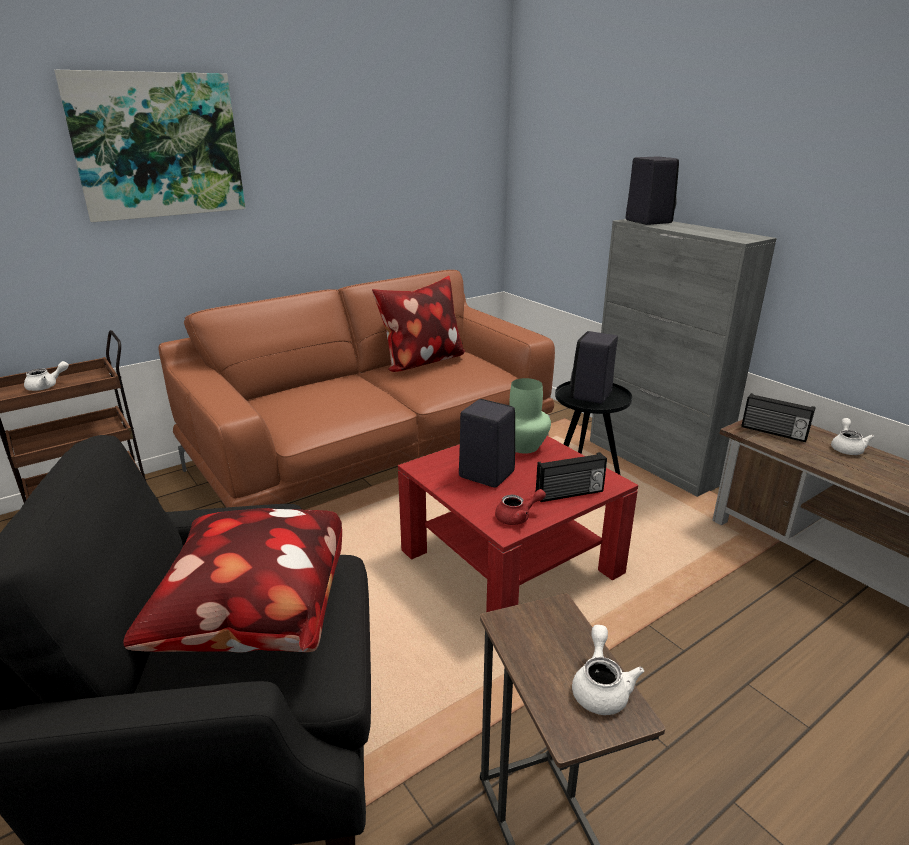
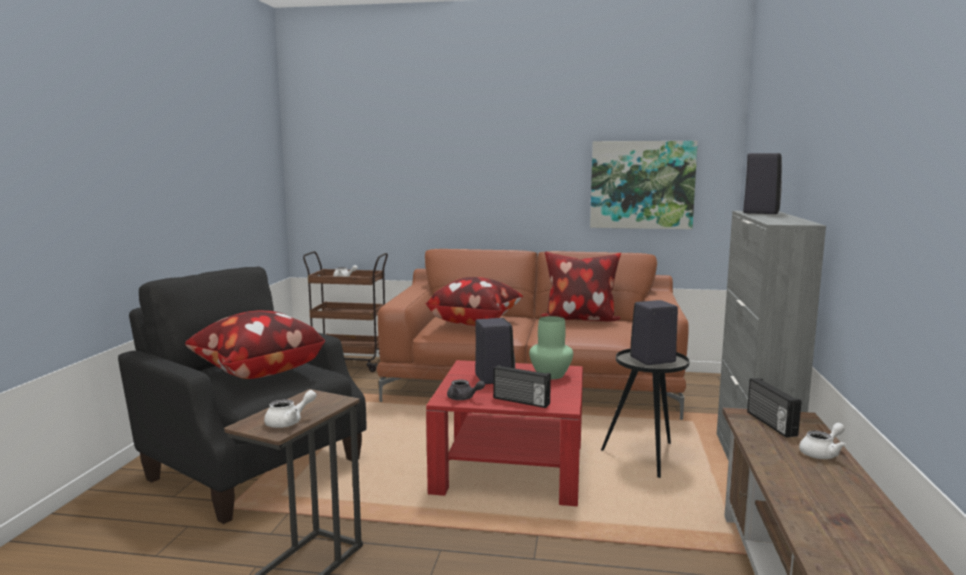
camera: 45 degrees right, 15 degrees down
picture [54,70,245,222] -> picture moved to [590,141,698,229]
red teapot [495,489,546,525] -> grey teapot [447,380,485,400]
none -> pillow [425,277,523,326]

